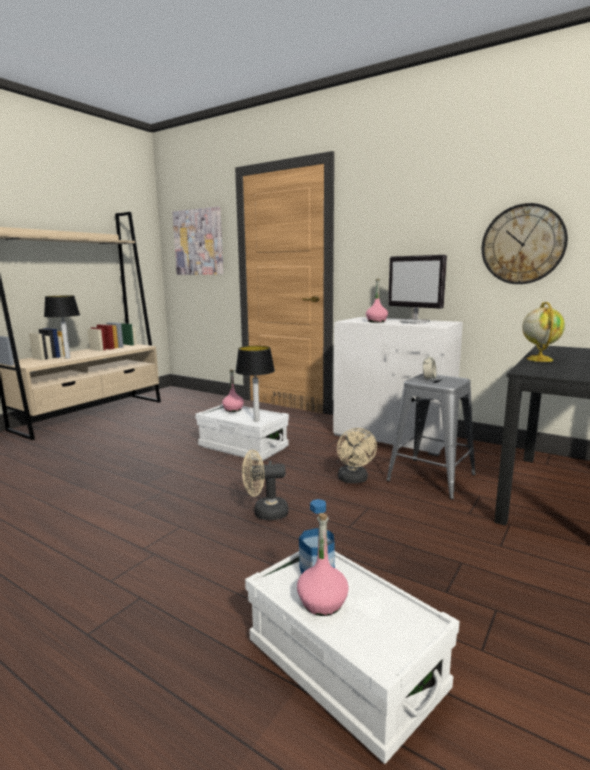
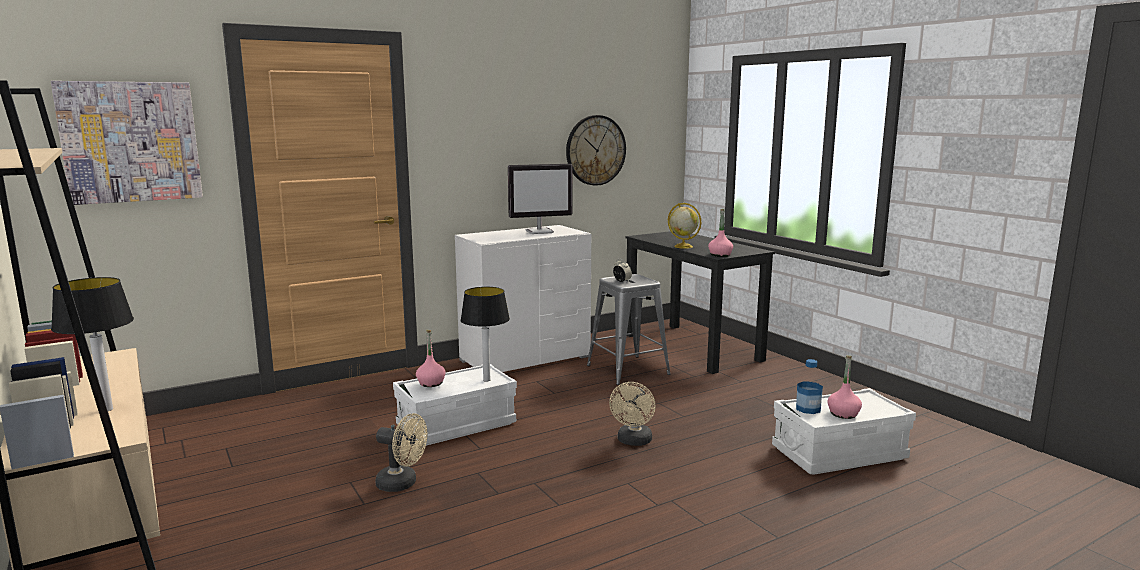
camera: 65 degrees left, 0 degrees up
beige fan [337,428,377,483] -> beige fan moved to [375,413,427,492]
pink bottle [366,279,388,323] -> pink bottle moved to [708,209,733,257]

